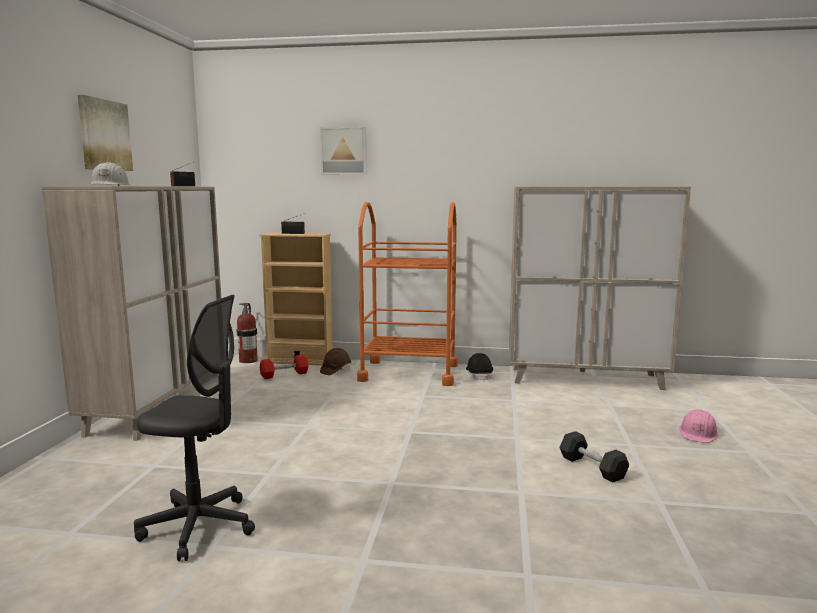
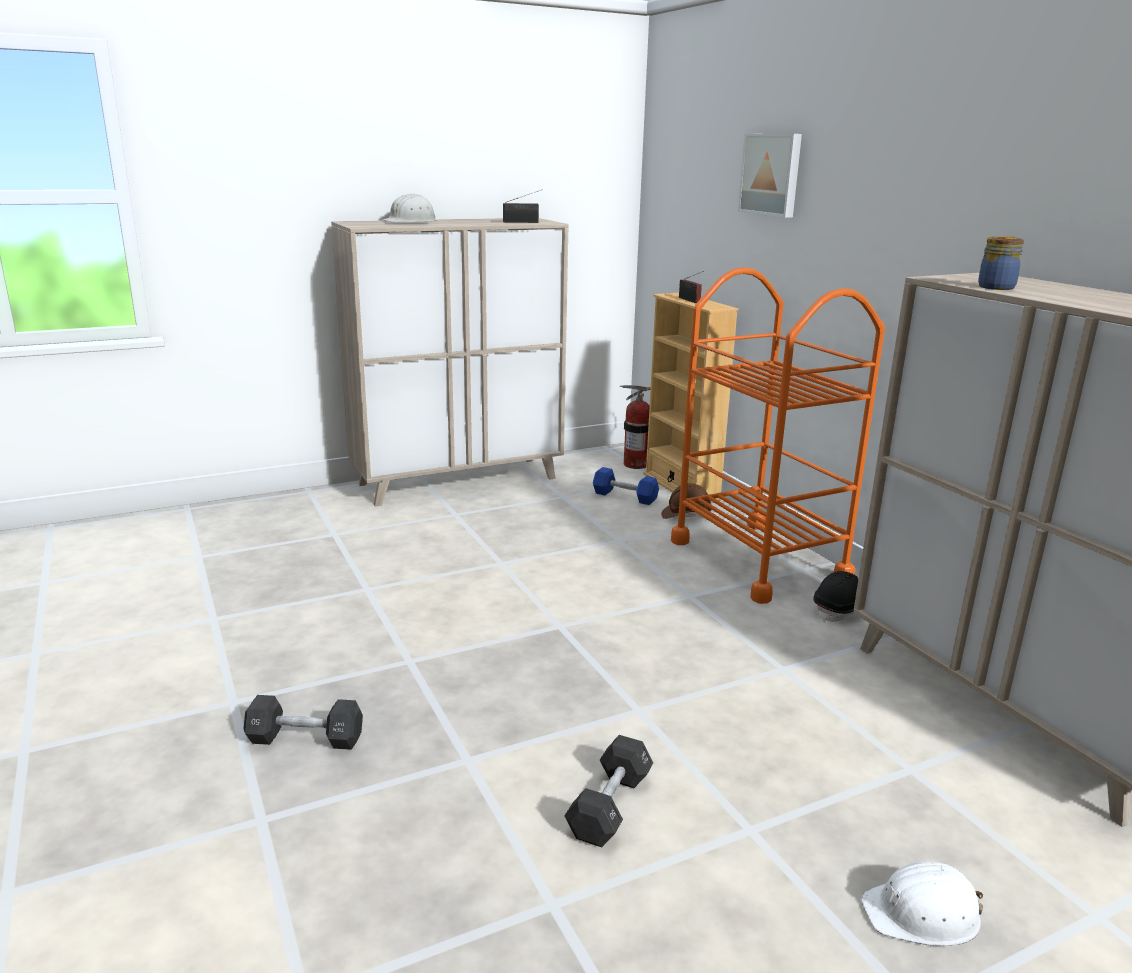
camera: 55 degrees right, 10 degrees up
picture [78,95,133,171] -> none
grey office chair [134,295,255,561] -> none
red dumbbell [260,355,309,379] -> blue dumbbell [593,467,659,505]
pink hard hat [679,409,718,443] -> white hard hat [861,861,983,946]
none -> black dumbbell [244,695,363,750]
none -> jar [978,236,1024,290]

